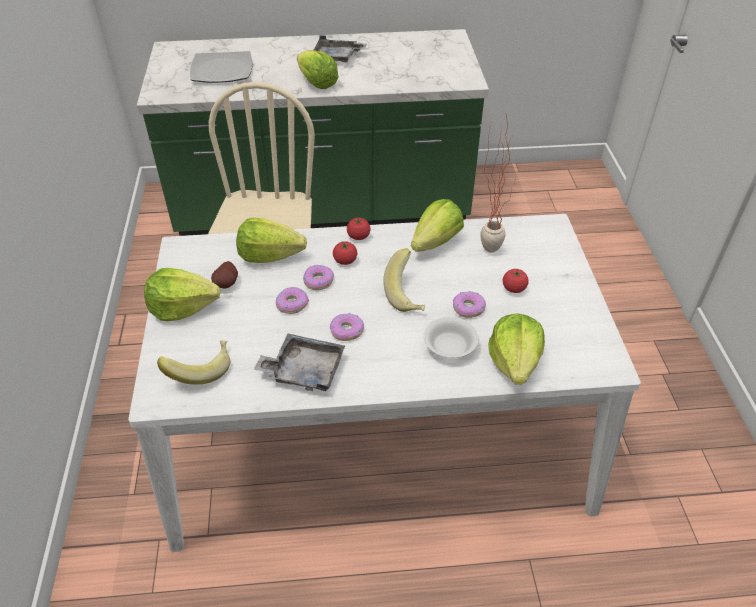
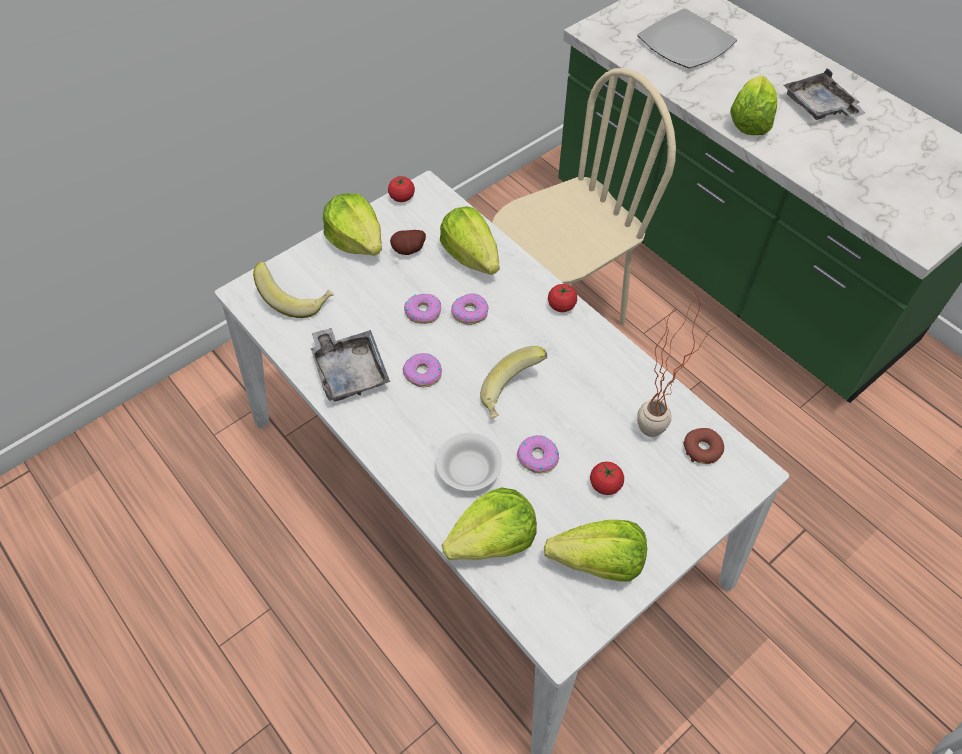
camera: 55 degrees right, 10 degrees up
tomato [333,241,357,265] -> tomato moved to [388,176,415,202]
lettuce [411,199,464,252] -> lettuce moved to [544,520,647,582]
none -> donut [683,428,724,464]

